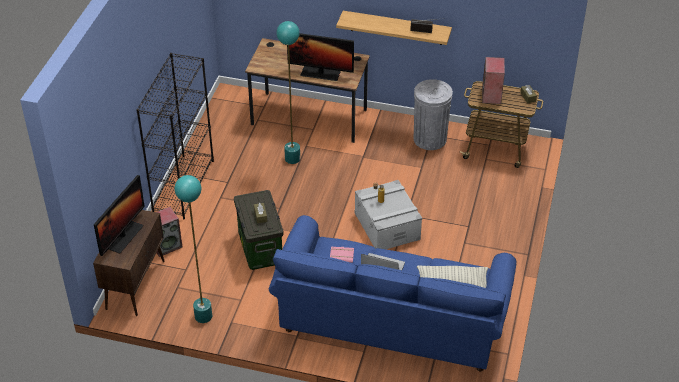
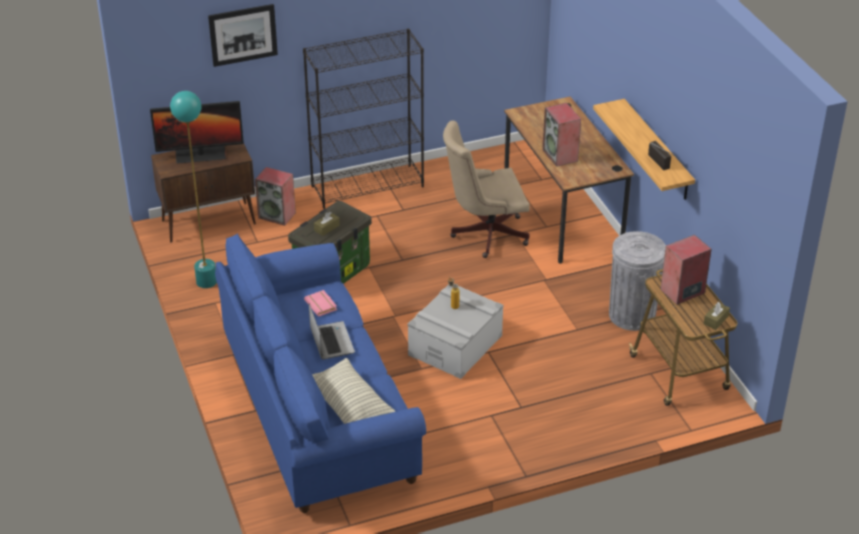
camera: 55 degrees right, 5 degrees down
turquoise floor lamp [276,21,300,164] -> beige office chair [443,120,530,258]
monitor [287,33,354,81] -> speaker [542,103,581,167]
none -> picture [208,4,278,67]

